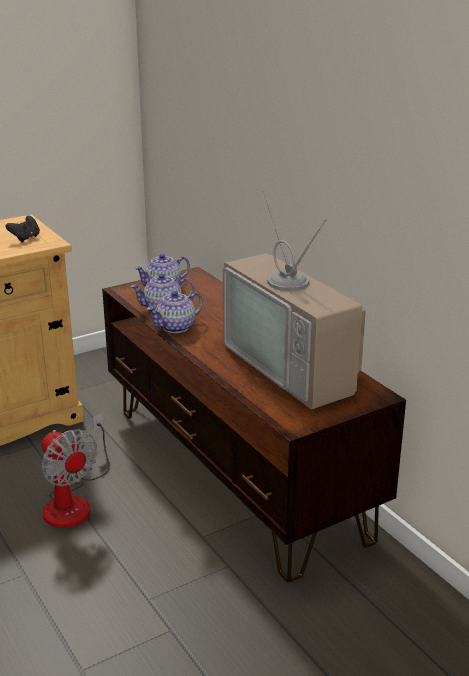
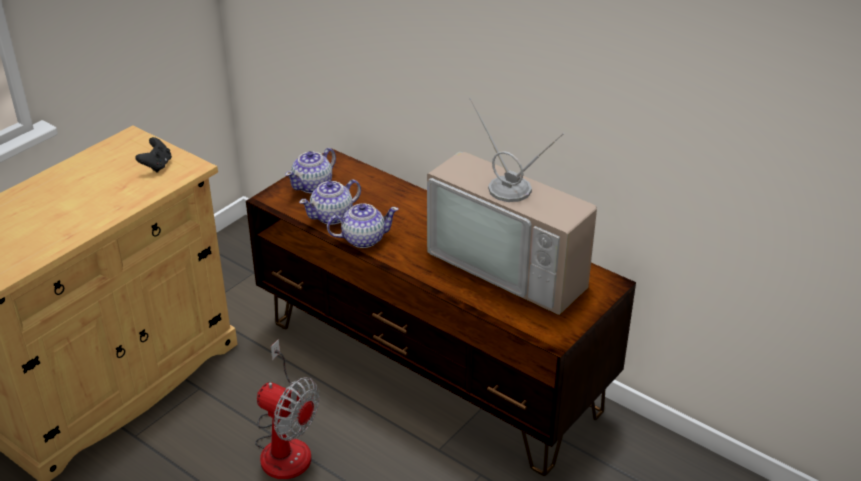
camera: 20 degrees left, 10 degrees up
teapot [147,291,203,333] -> teapot turned 135 degrees counterclockwise [327,203,399,248]

